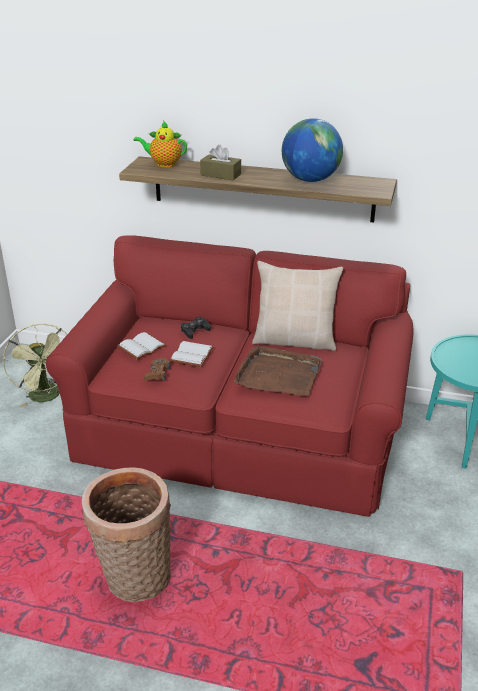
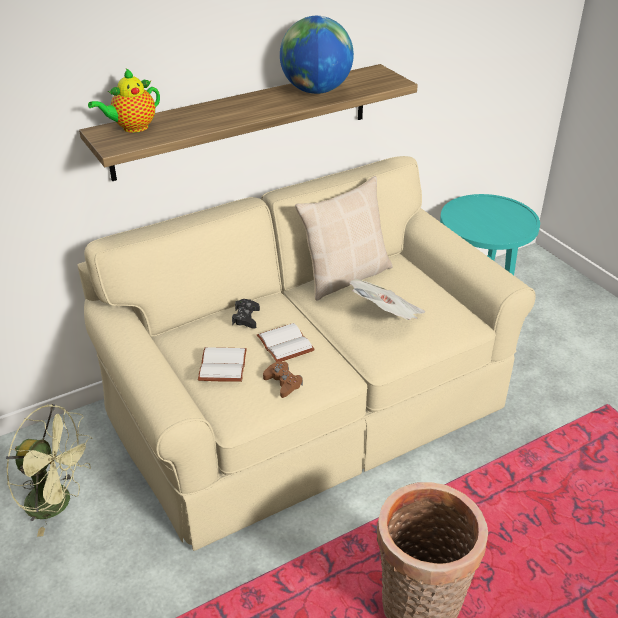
camera: 45 degrees left, 5 degrees up
red sofa [46,235,414,517] -> beige sofa [77,156,536,551]
brown tissue box [200,145,241,180] -> none
brown tray [234,345,322,396] -> newspaper [349,279,425,320]

